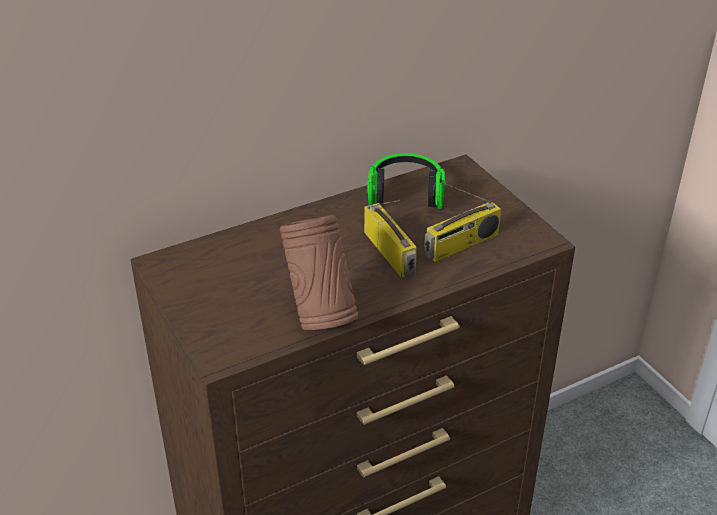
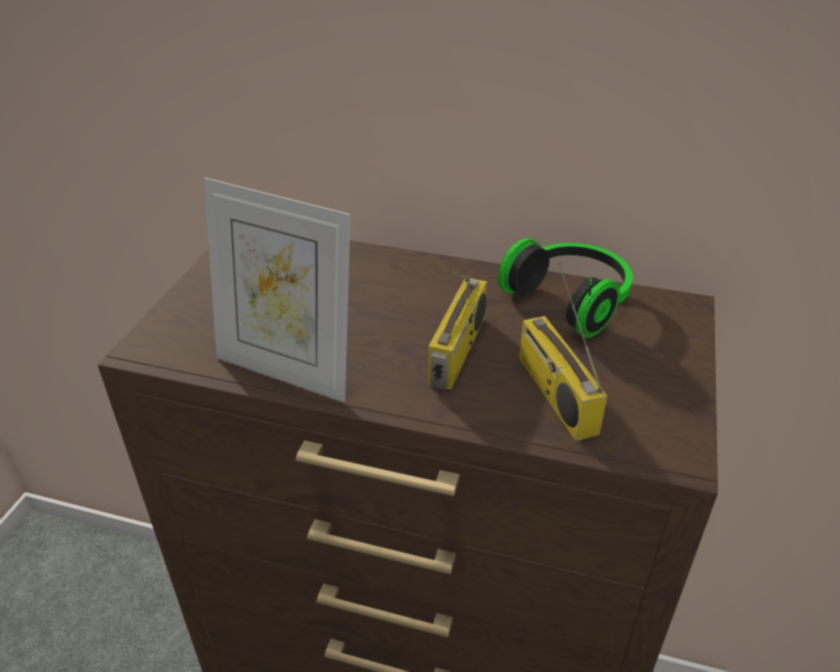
camera: 45 degrees right, 0 degrees up
brown vase [280,215,358,331] -> picture frame [204,178,350,402]
radio [424,182,501,262] -> radio turned 60 degrees clockwise [519,262,607,441]

